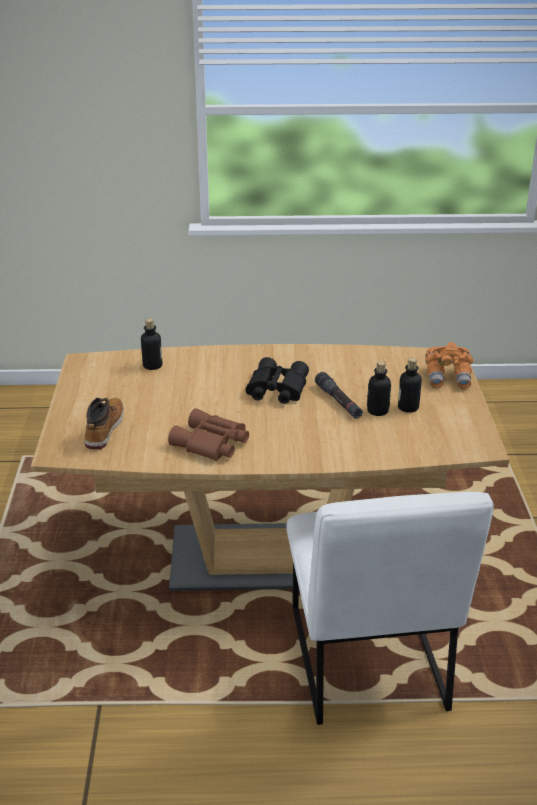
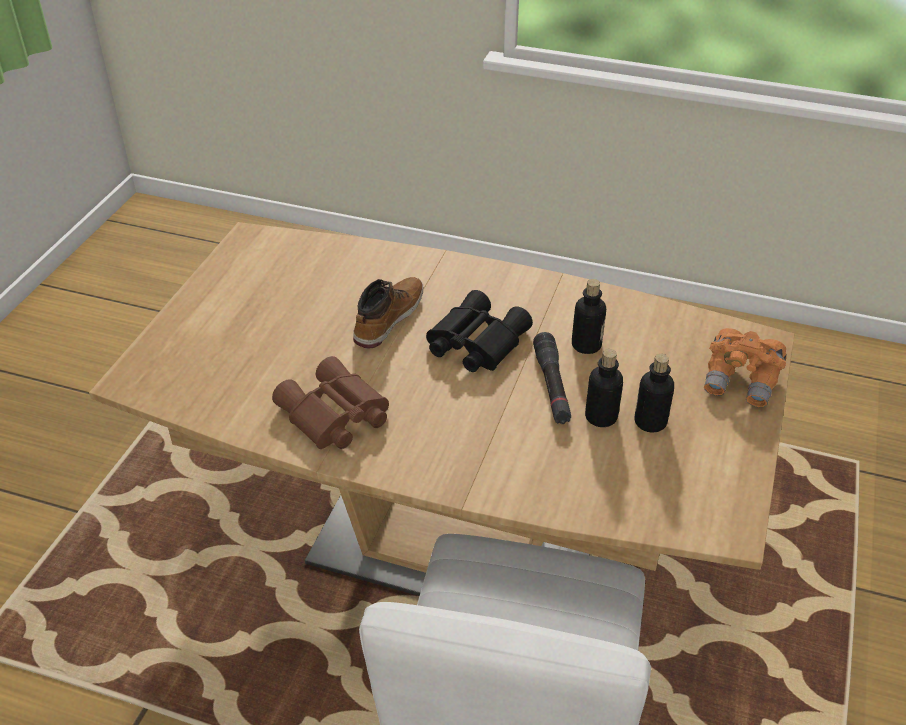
camera: 20 degrees right, 10 degrees up
boot [84,398,124,450] -> boot moved to [353,277,423,348]
bottle [141,318,162,370] -> bottle moved to [572,279,606,354]

